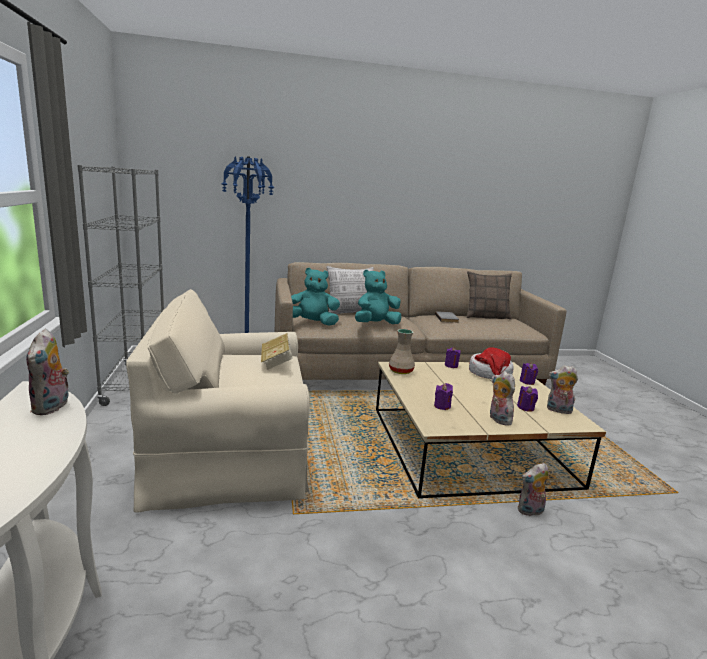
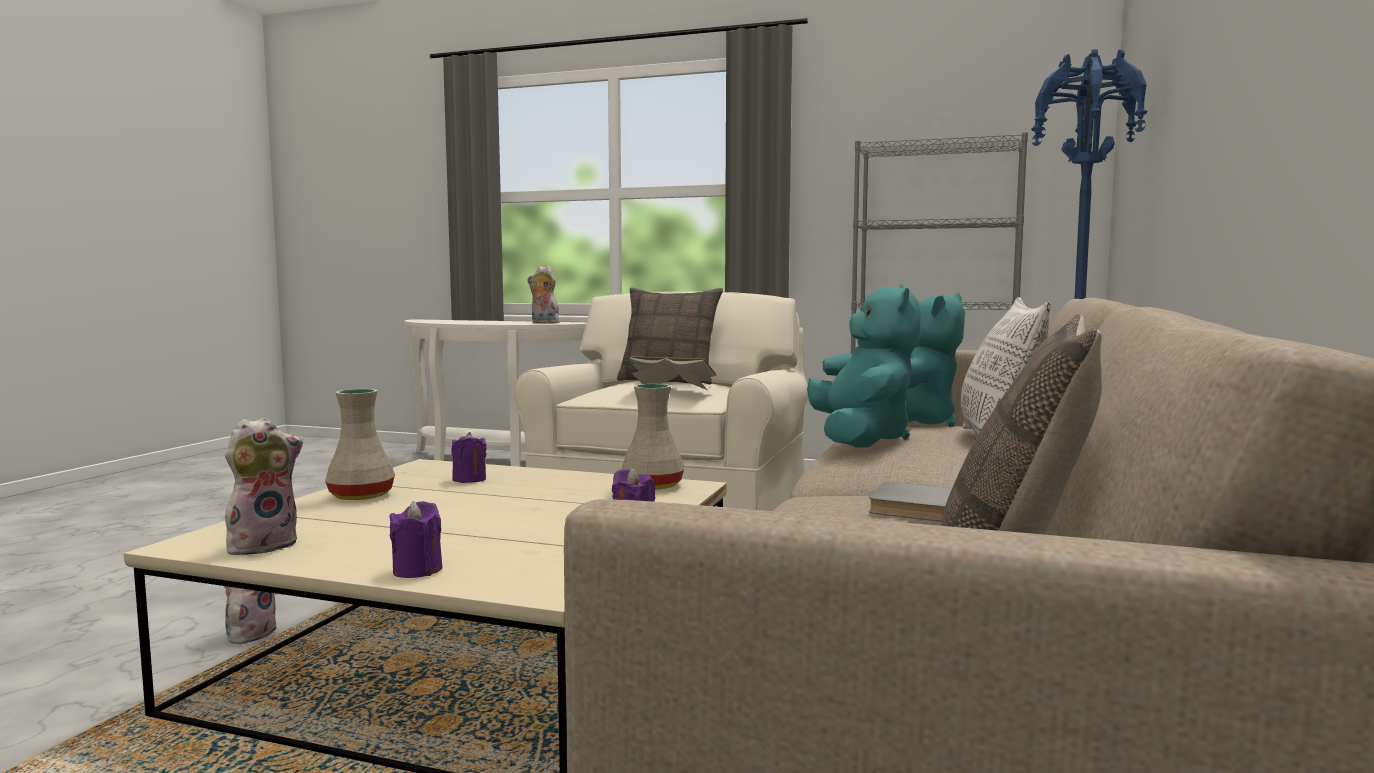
camera: 120 degrees right, 10 degrees down
hat [469,347,513,383] -> none
plush toy [490,371,515,426] -> beige vase [325,389,395,500]
purple candle [517,386,538,412] -> none
none -> pillow [617,287,723,385]

